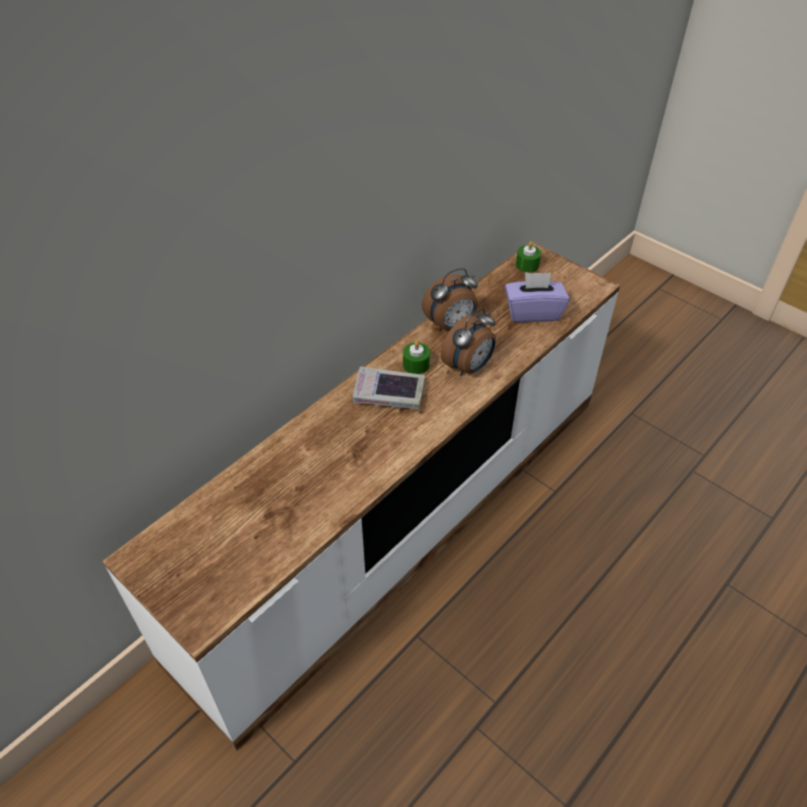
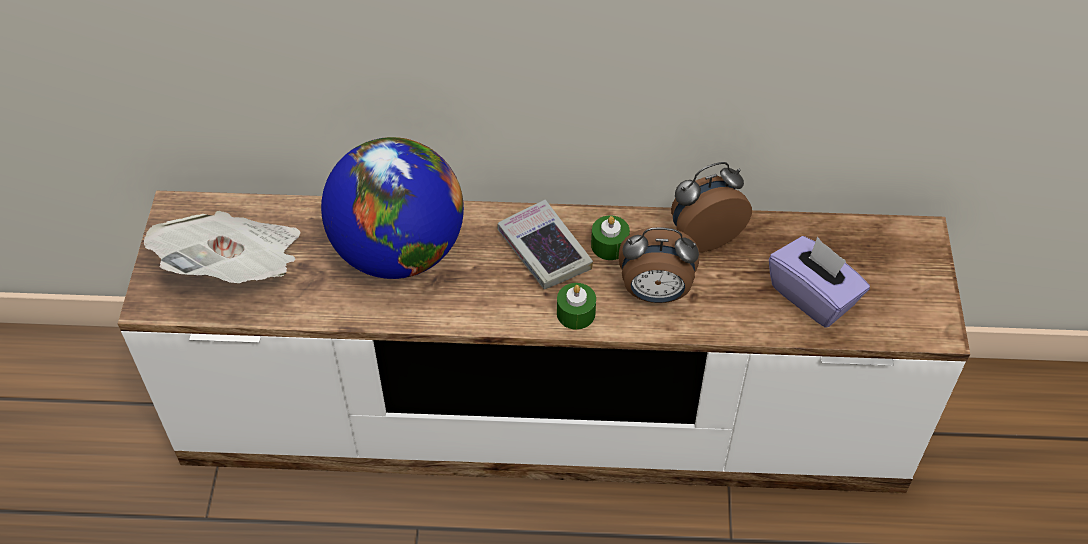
camera: 50 degrees right, 5 degrees up
alarm clock [422,268,478,331] -> alarm clock turned 135 degrees clockwise [671,162,752,252]
green candle [516,241,541,272] -> green candle moved to [557,283,596,330]
none -> newspaper [144,211,300,283]
none -> globe [321,137,464,279]

